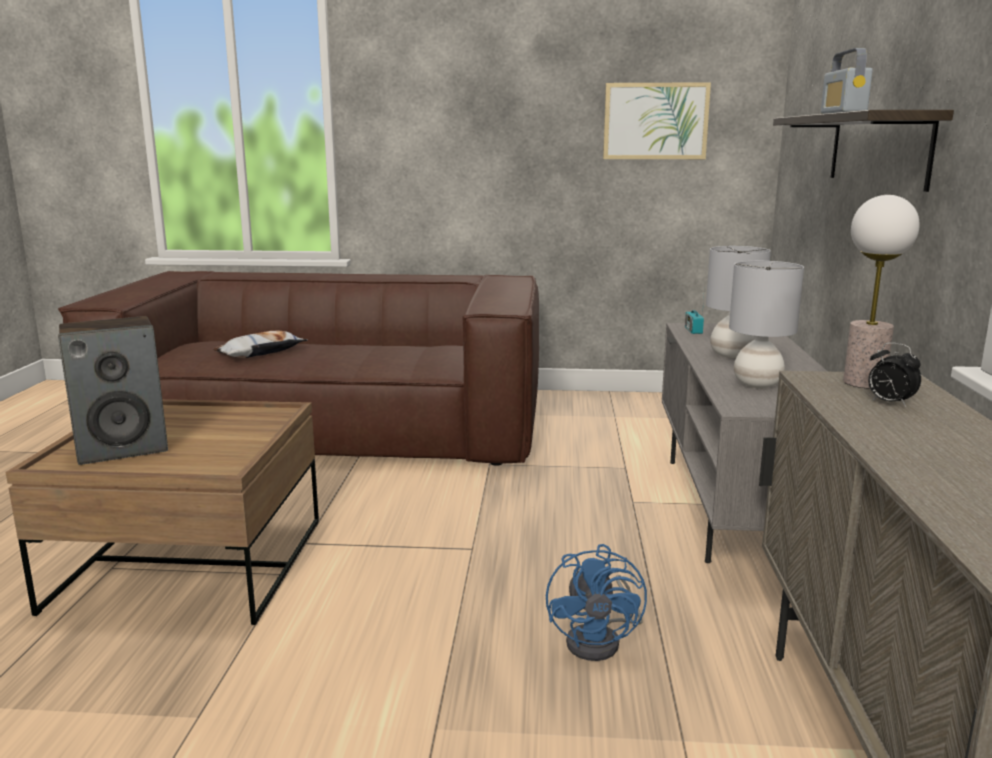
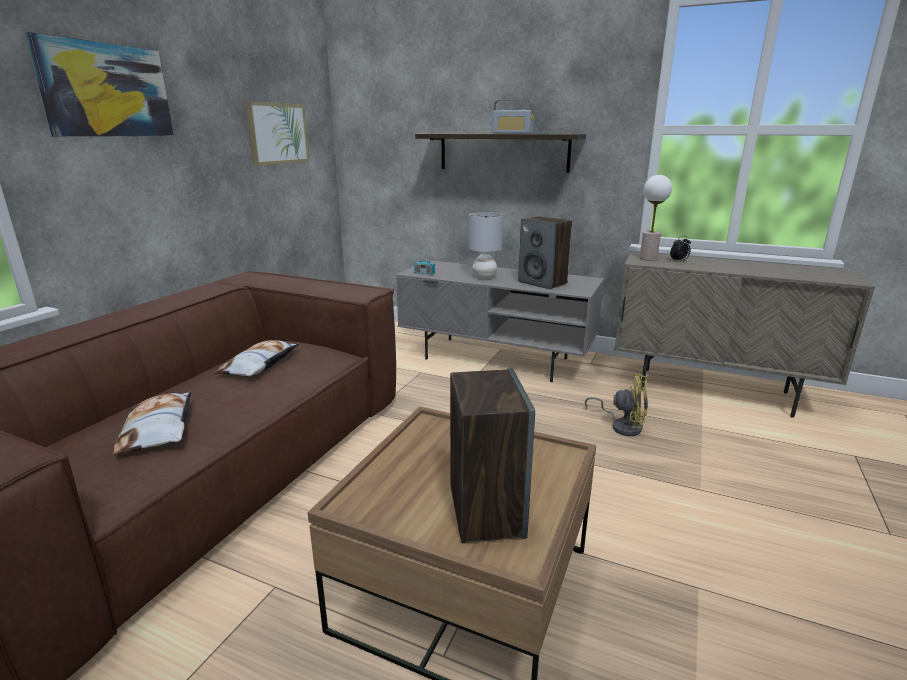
camera: 70 degrees left, 5 degrees up
blue fan [546,544,647,661] -> yellow fan [585,374,648,436]
grey table lamp [729,261,804,388] -> speaker [518,216,572,289]
none -> picture [25,32,174,137]
none -> pillow [213,340,299,376]

